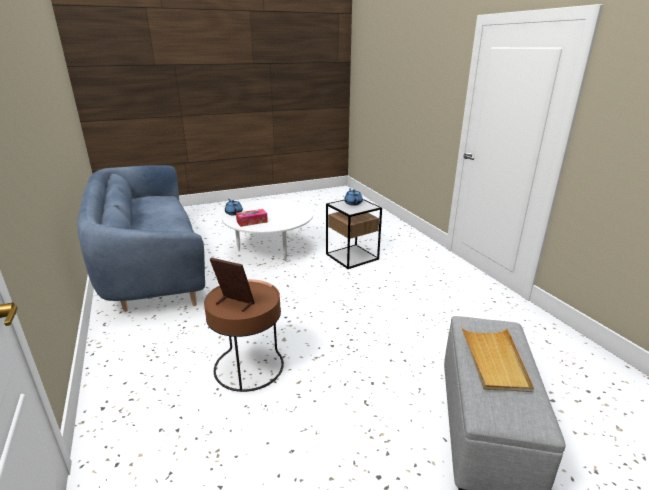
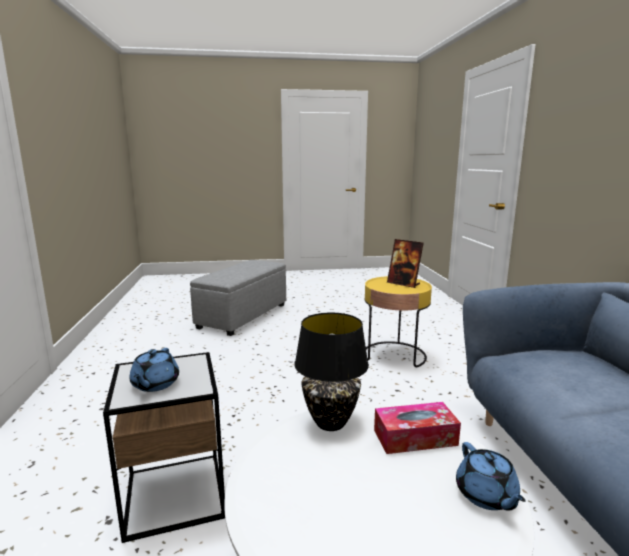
camera: 165 degrees left, 10 degrees down
brown side table [204,279,284,392] -> yellow side table [364,276,432,367]
beige tray [461,326,534,392] -> none
none -> black table lamp [294,313,369,431]

